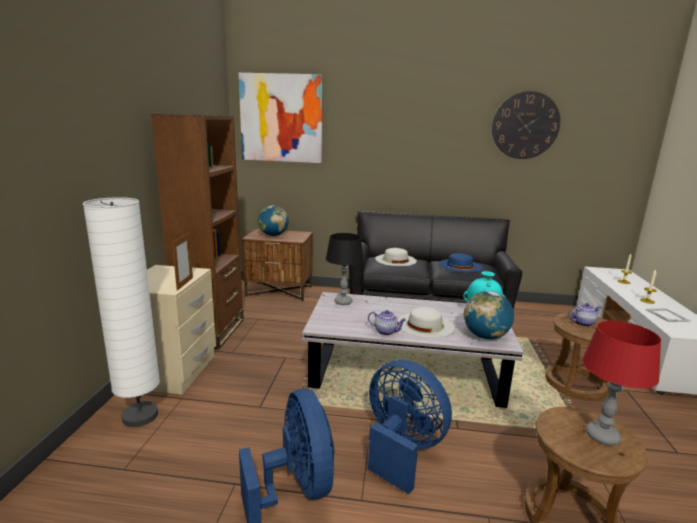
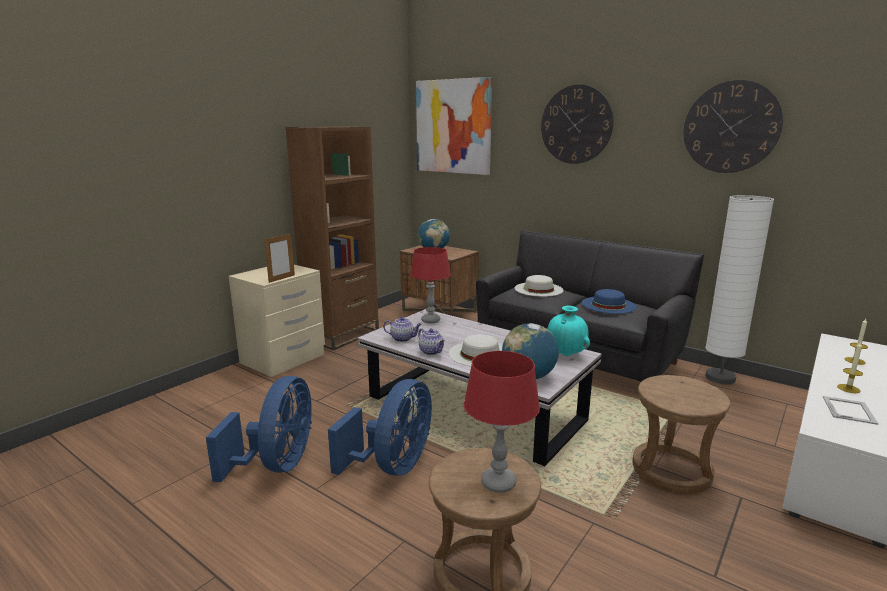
camera: 30 degrees right, 0 degrees up
white floor lamp [83,197,160,427] -> white floor lamp moved to [705,195,774,384]
black table lamp [326,233,364,305] -> red table lamp [410,247,451,323]
blue fan [368,360,452,494] -> blue fan turned 45 degrees clockwise [328,379,432,476]
teapot [570,303,601,327] -> teapot moved to [383,317,422,342]
none -> wall clock [541,84,613,164]

